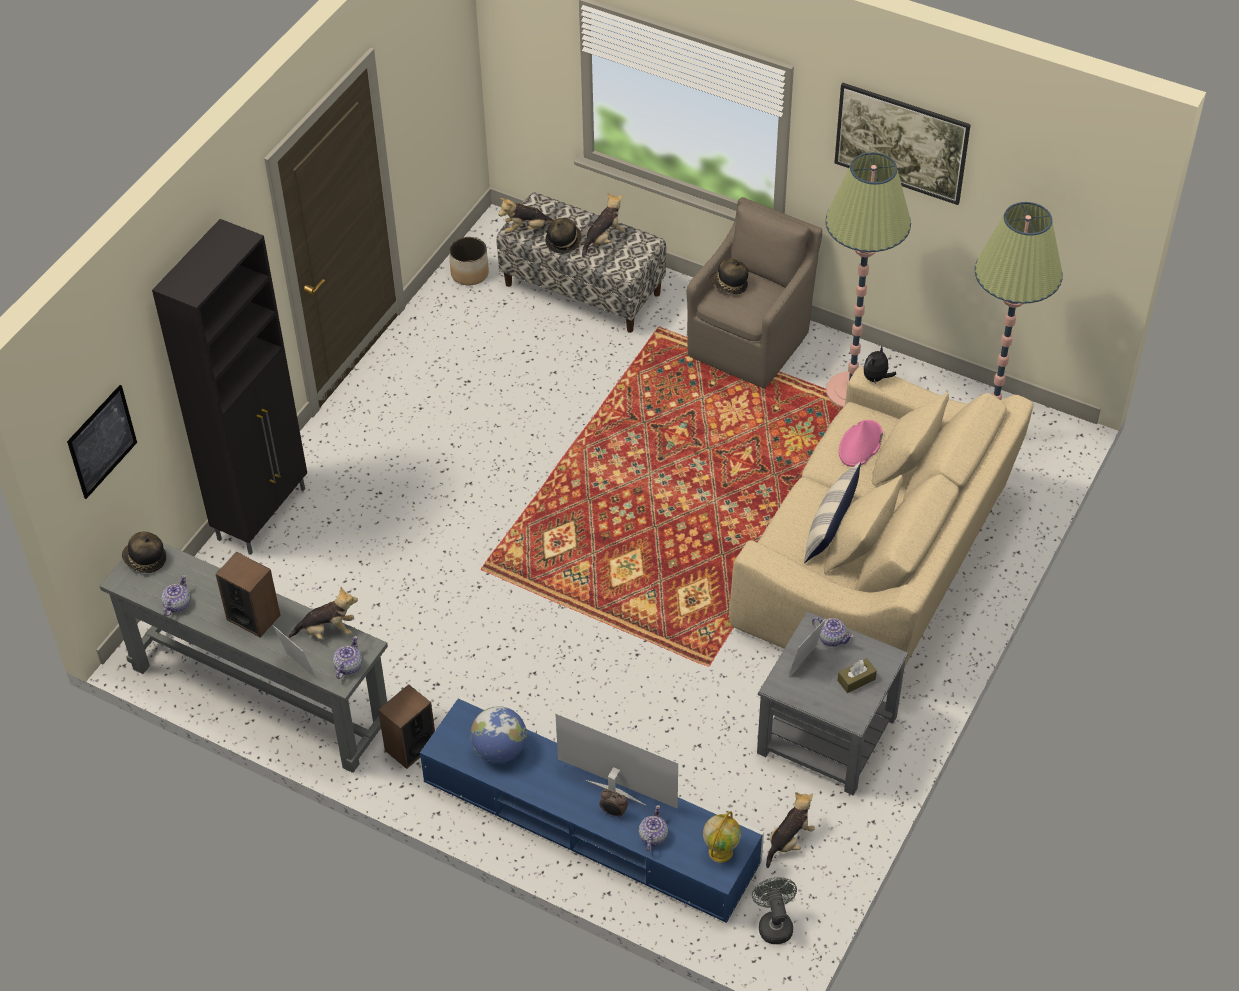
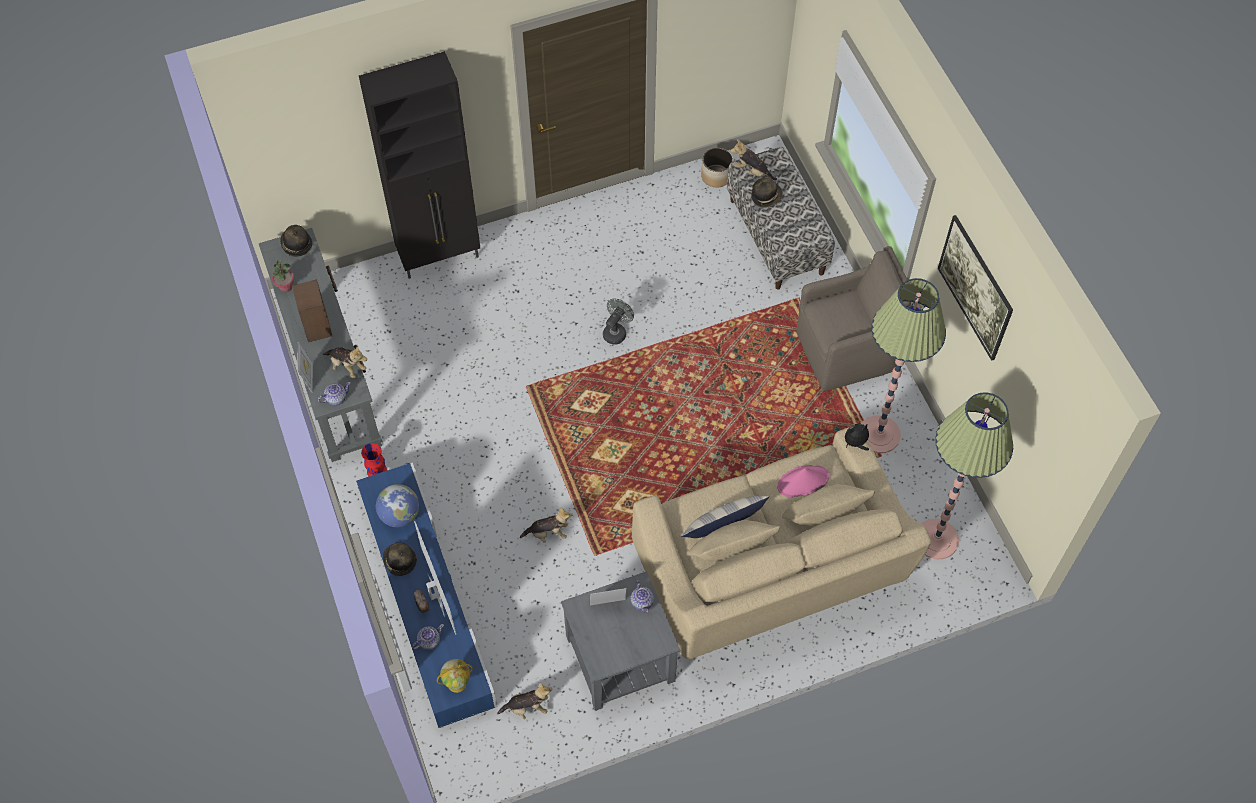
camera: 40 degrees right, 10 degrees up
picture [67,385,137,499] -> none
teapot [161,575,190,616] -> potted plant [272,260,294,292]
speaker [378,684,435,769] -> red vase [361,443,387,476]
plush toy [582,193,625,257] -> plush toy moved to [520,507,572,543]
hat [710,259,748,294] -> hat moved to [383,542,417,576]
grey fan [752,877,797,944] -> grey fan moved to [603,299,634,345]
brown tissue box [837,658,877,693] -> none

